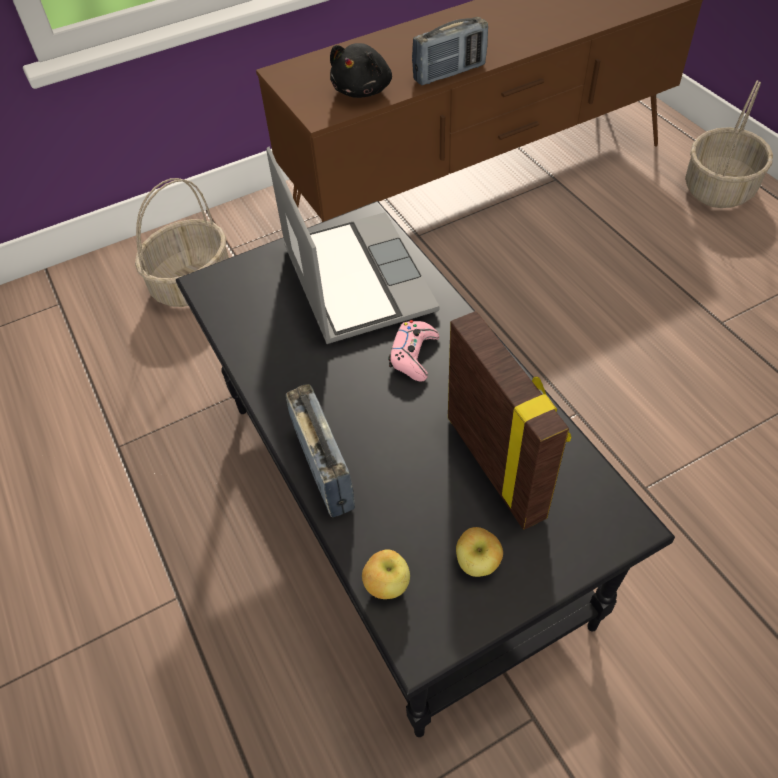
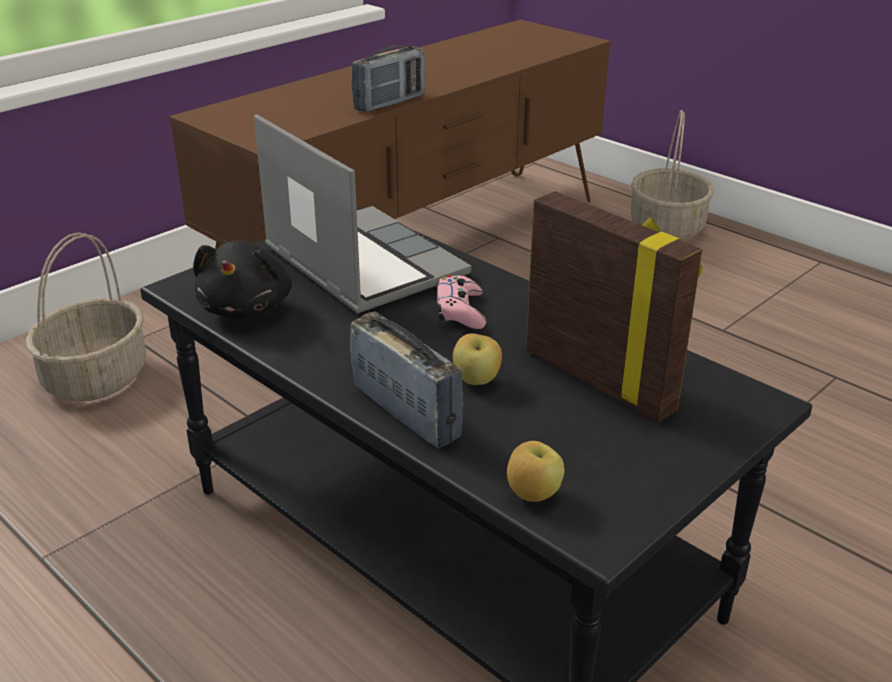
camera: 20 degrees left, 20 degrees down
black plush toy [330,43,392,98] -> black plush toy moved to [193,240,292,318]
apple [456,527,503,577] -> apple moved to [453,333,502,385]

